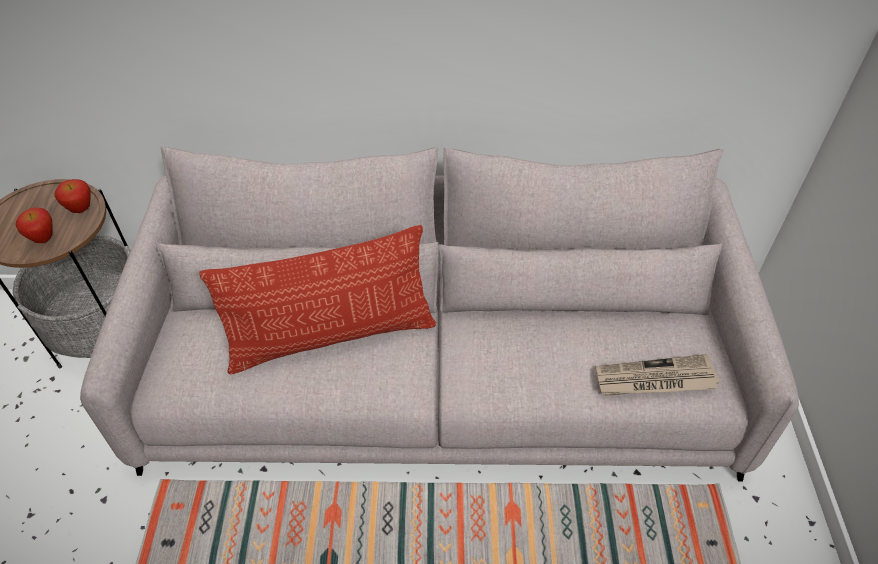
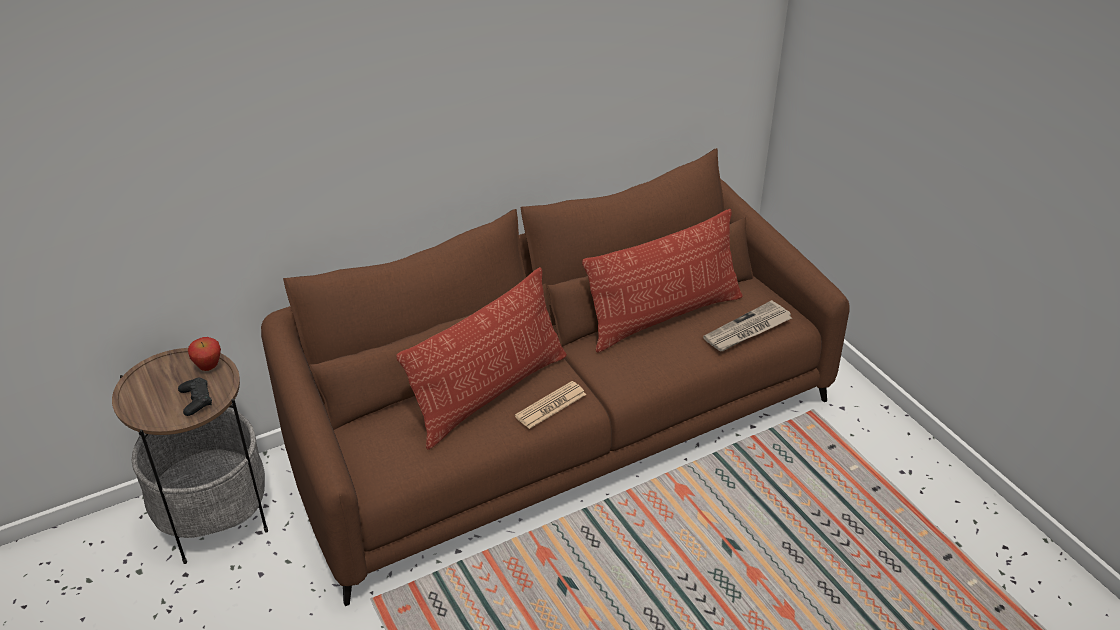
camera: 30 degrees left, 10 degrees down
apple [15,207,52,243] -> black game controller [178,378,212,416]
grey sofa [80,146,799,482] -> brown sofa [261,148,850,606]
none -> newspaper [515,381,586,429]
none -> pillow [582,209,743,353]

